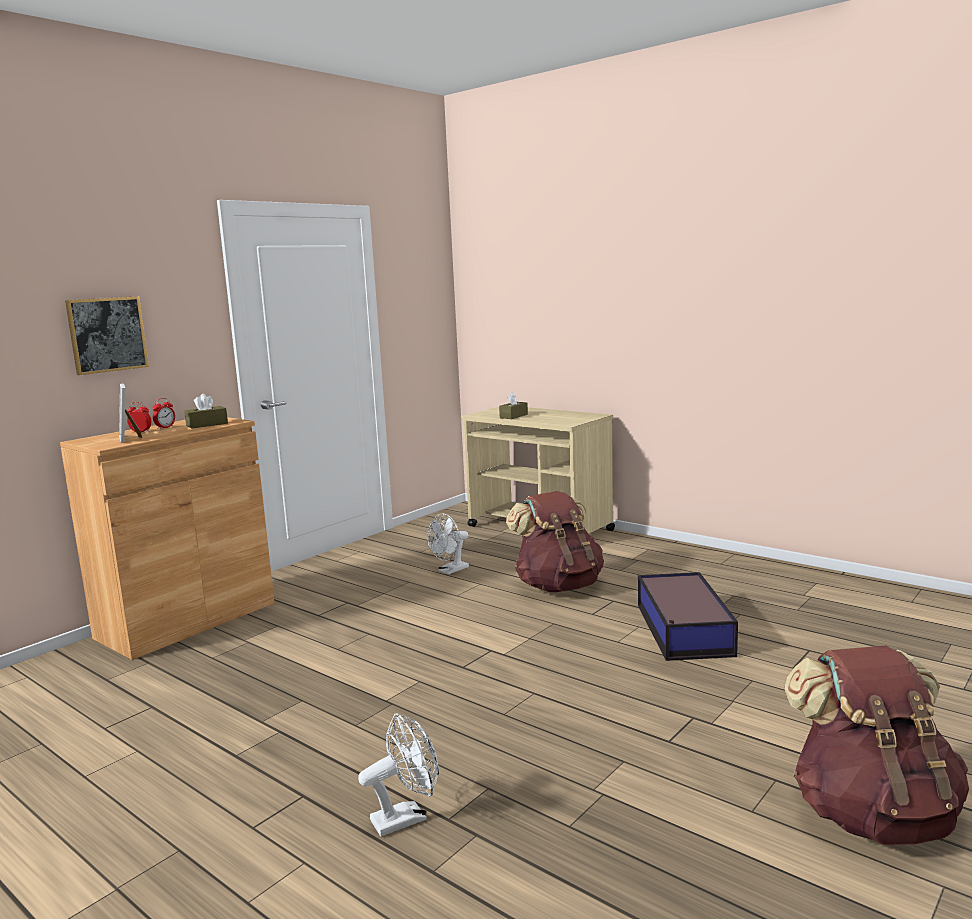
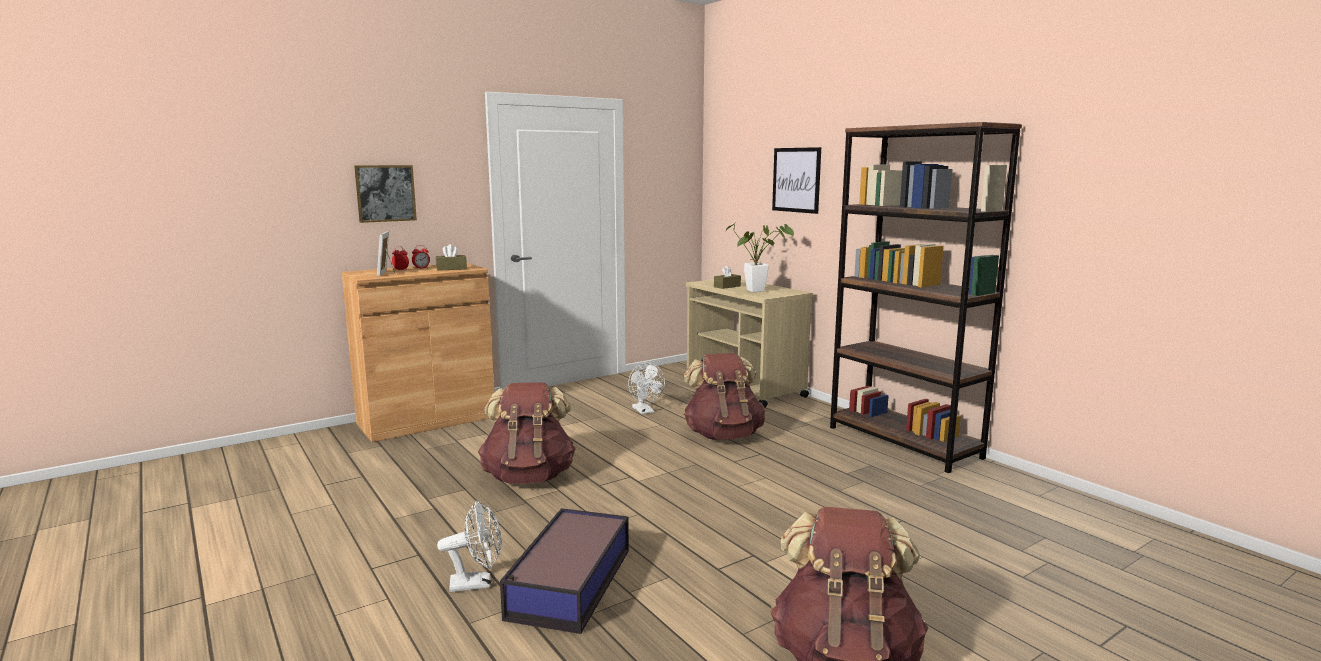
camera: 15 degrees right, 0 degrees up
white fan [427,513,469,575] -> white fan turned 90 degrees counterclockwise [628,363,665,414]
storage box [638,572,738,661] -> storage box moved to [500,508,629,634]
none -> brown backpack [478,382,576,484]
none -> potted plant [726,223,794,292]
none -> picture [772,147,821,214]
none -> brown bookcase [830,122,1022,473]

